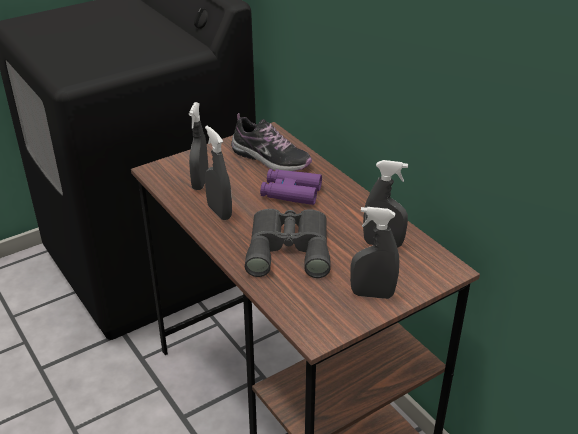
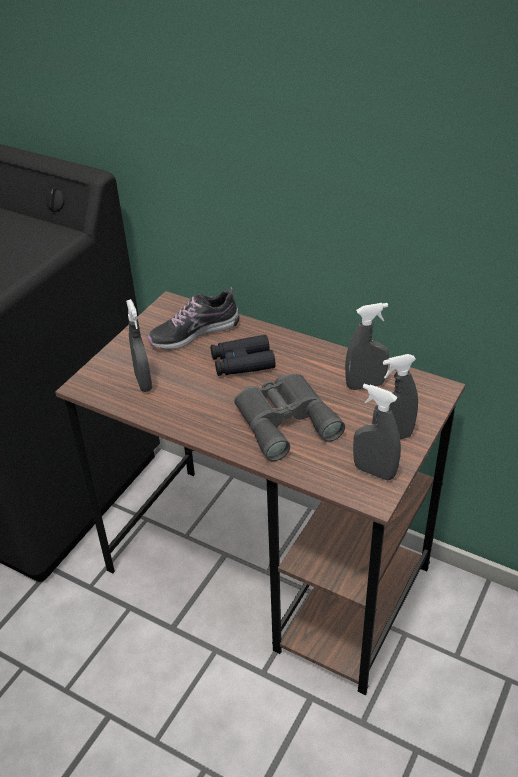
camera: 25 degrees left, 5 degrees up
grey spray bottle [205,126,232,220] -> grey spray bottle moved to [353,384,401,480]
shoe [231,113,312,171] -> shoe turned 150 degrees clockwise [148,287,240,349]
purple binoculars [260,169,322,205] -> black binoculars [211,335,276,376]

